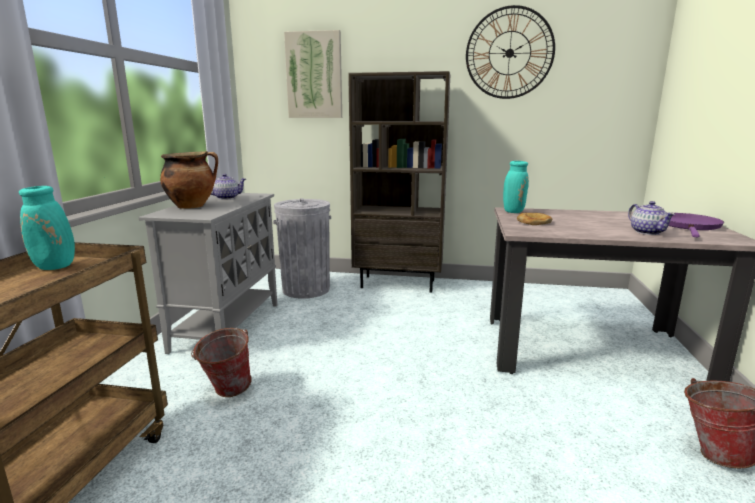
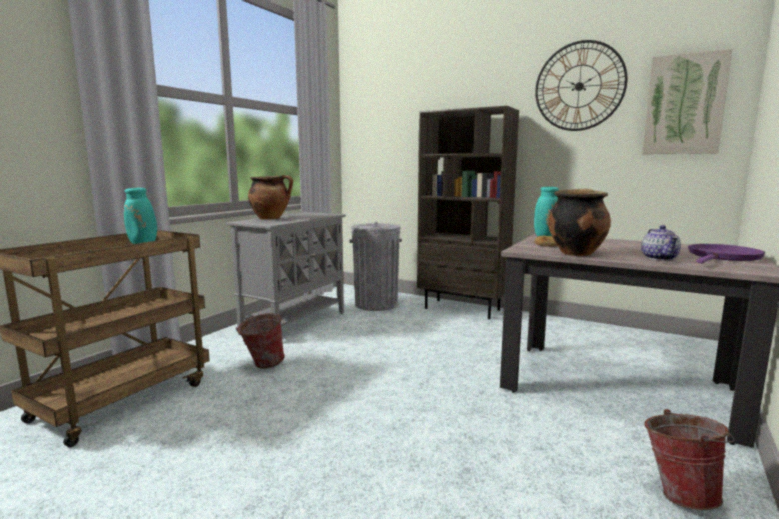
camera: 20 degrees right, 5 degrees down
teapot [210,174,246,200] -> none
picture [284,30,342,118] -> picture moved to [642,49,732,154]
none -> cooking pot [548,189,611,256]

